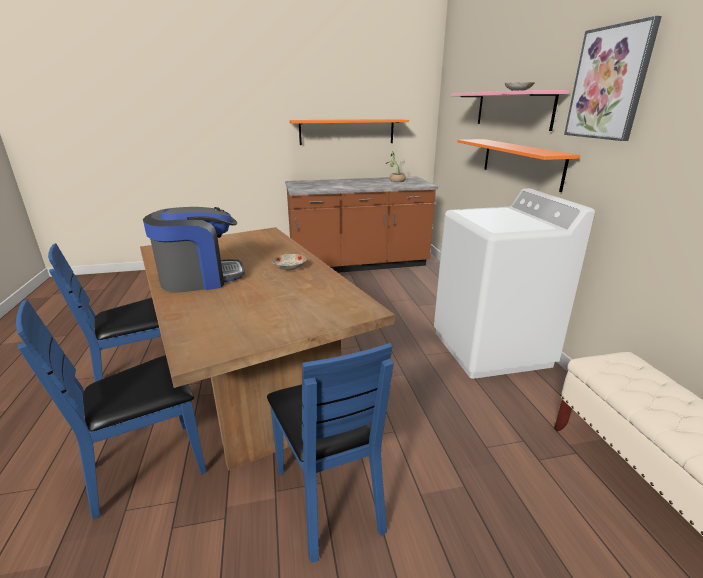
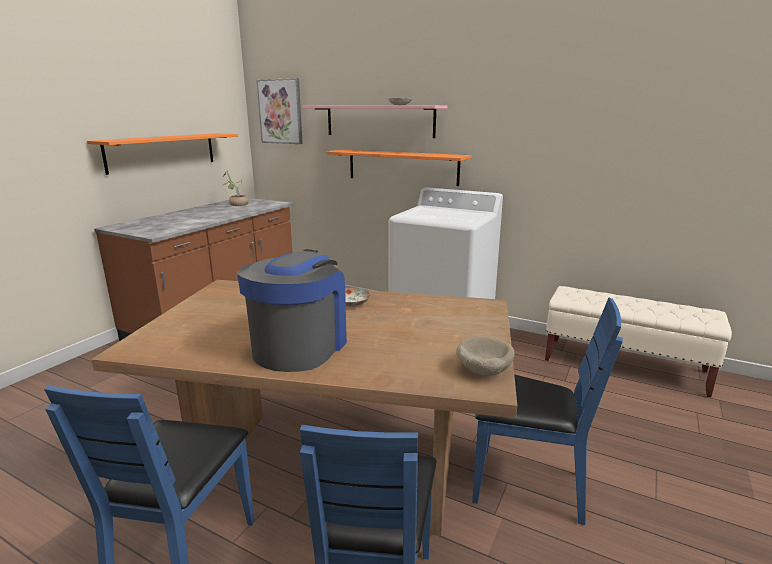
camera: 50 degrees left, 5 degrees down
picture [564,16,662,141] -> picture moved to [256,78,303,144]
none -> beige bowl [456,336,515,376]

